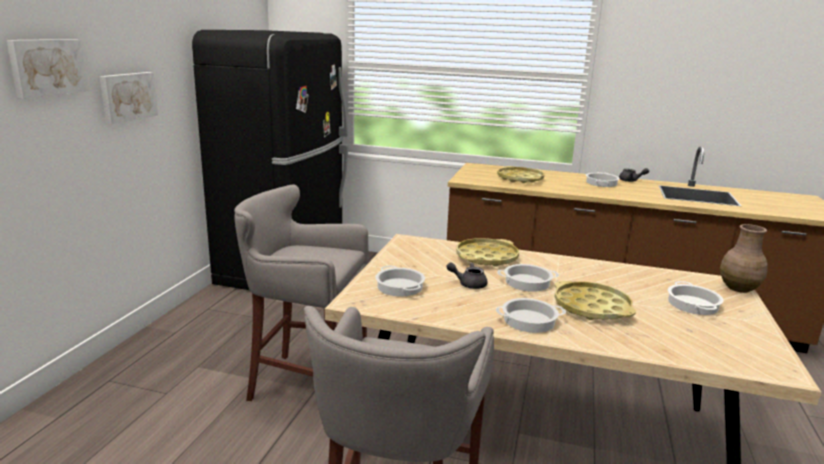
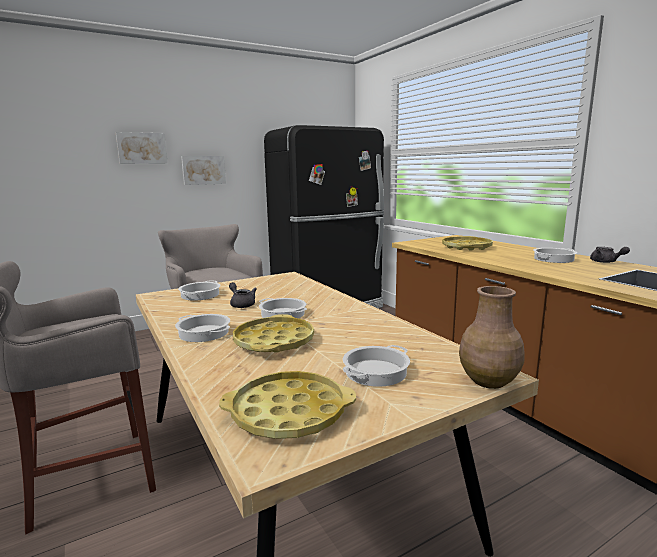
camera: 45 degrees right, 5 degrees down
yellow tray [456,238,519,267] -> yellow tray moved to [219,371,356,439]

